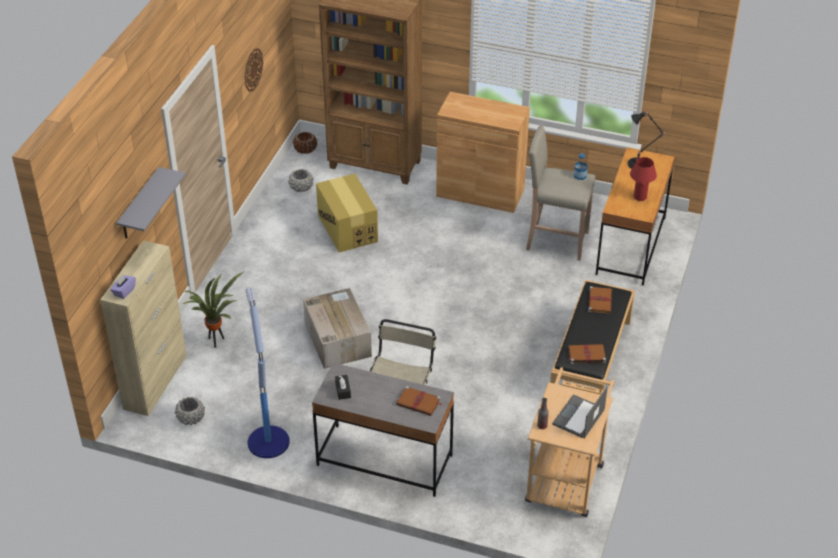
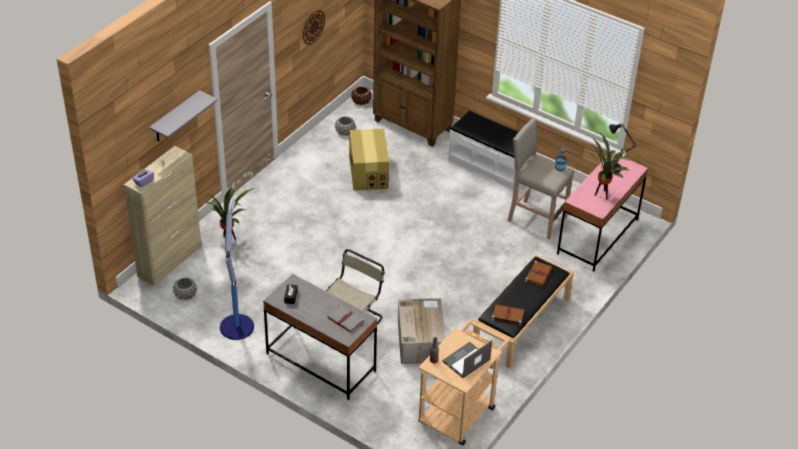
camera: 15 degrees right, 0 degrees up
cardboard box [303,288,372,369] -> cardboard box moved to [398,298,446,364]
brown book [396,386,441,416] -> grey book [327,305,364,333]
brown cabinet [436,92,530,213] -> white bench [448,111,531,190]
brown desk [596,147,675,286] -> pink desk [557,153,648,272]
red table lamp [630,157,657,201] -> potted plant [586,133,628,199]

